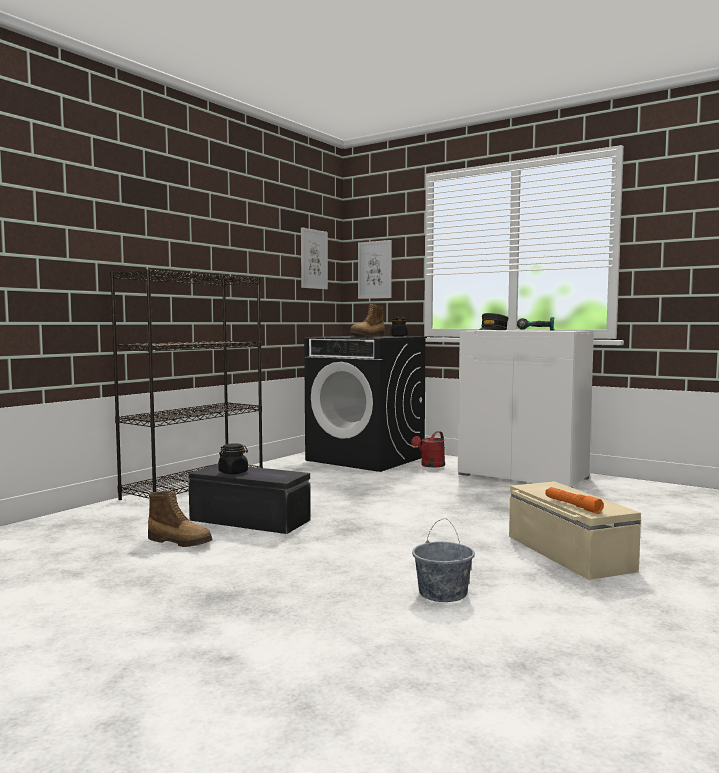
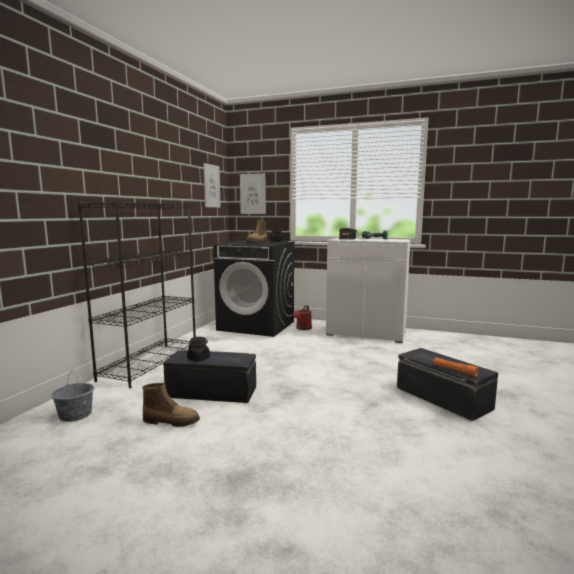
camera: 15 degrees left, 5 degrees up
grey bucket [412,519,475,602] -> grey bucket moved to [51,372,94,422]
beige storage box [509,481,641,580] -> black storage box [397,348,498,421]

